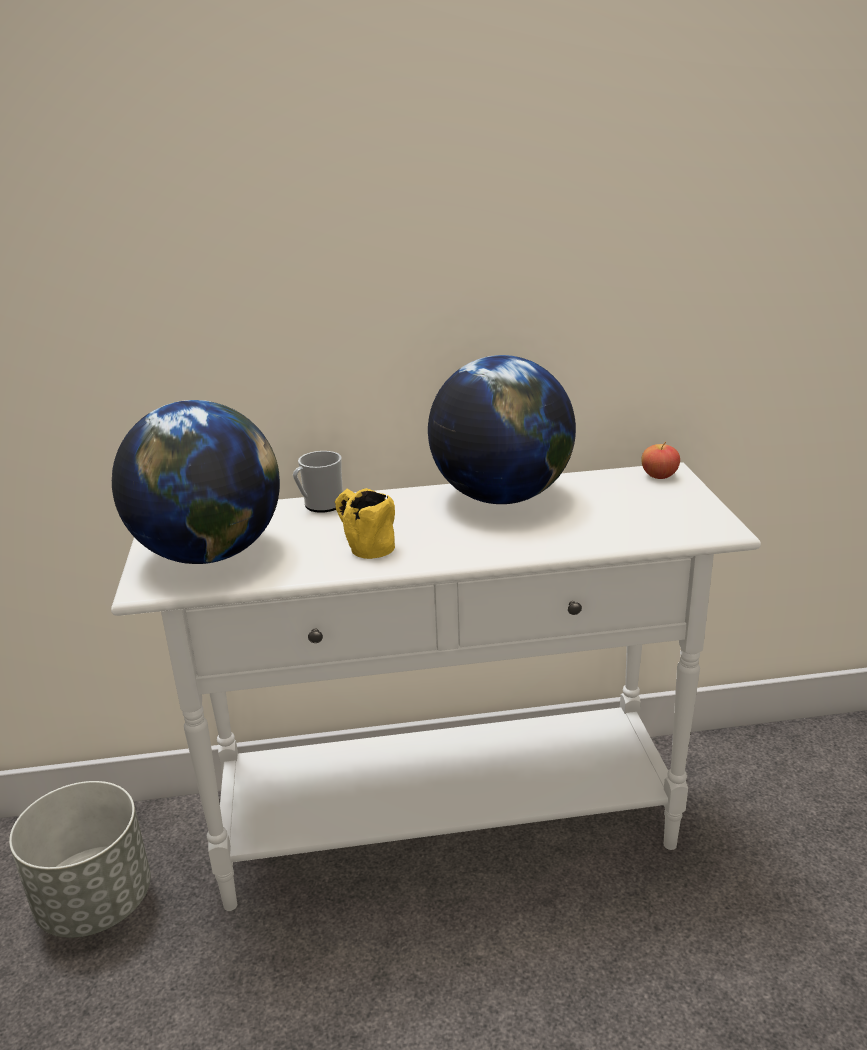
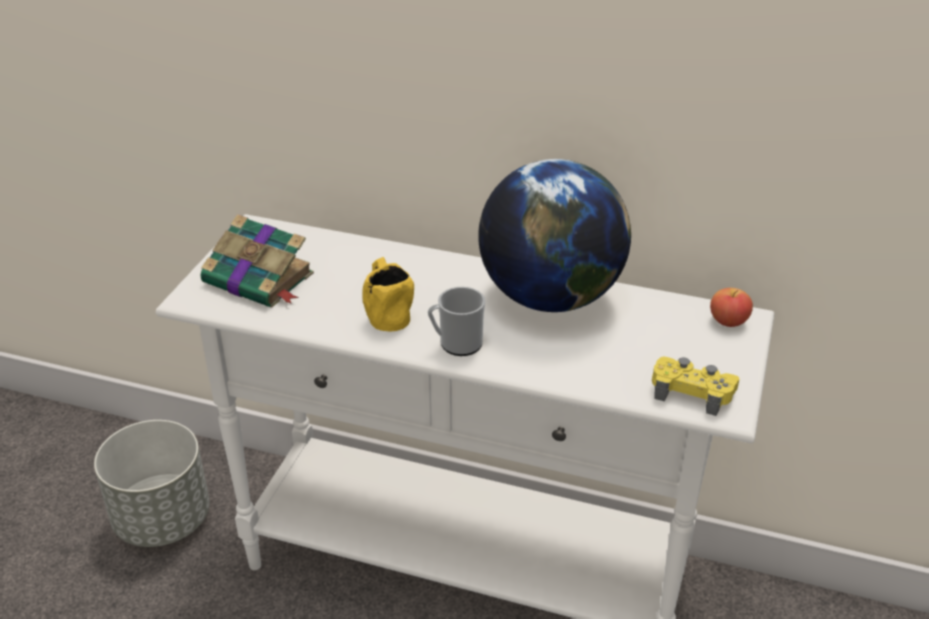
camera: 25 degrees right, 10 degrees up
globe [112,400,280,564] -> book [201,214,314,308]
mug [293,451,343,513] -> mug moved to [428,287,485,356]
none -> yellow game controller [652,356,739,416]

